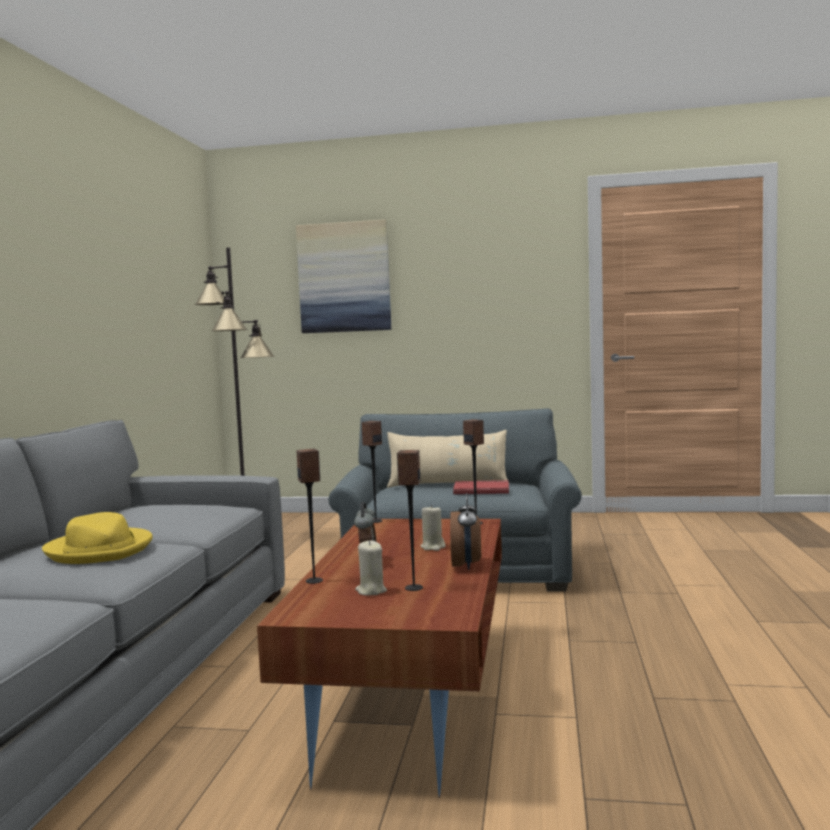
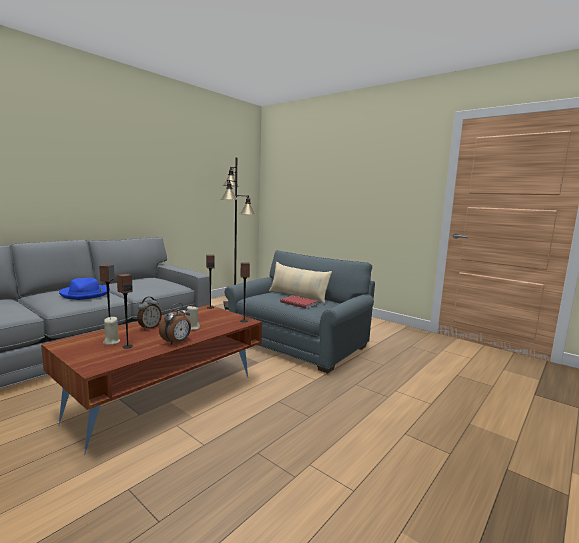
camera: 30 degrees right, 5 degrees up
yellow hat [42,512,153,564] -> blue hat [59,278,110,300]
picture [296,219,391,333] -> none

